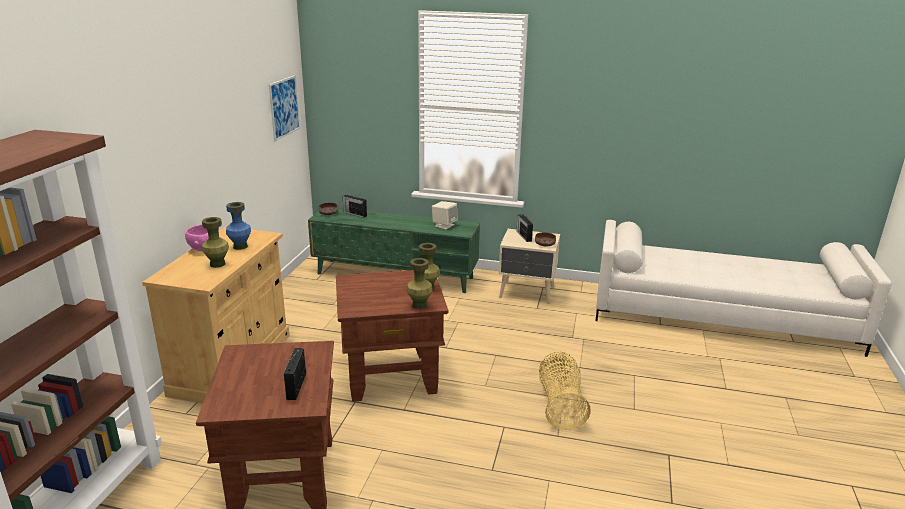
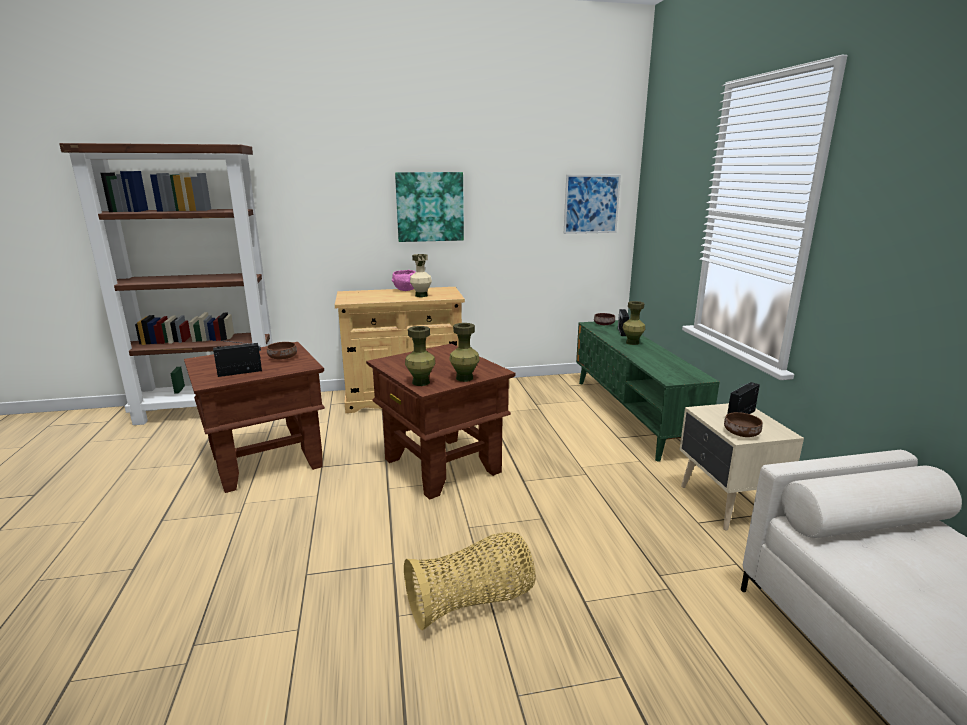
camera: 65 degrees right, 5 degrees down
green vase [202,217,229,268] -> green vase moved to [623,301,645,345]
blue vase [226,202,251,250] -> beige vase [410,254,432,297]
beige speaker [432,201,458,230] -> none
none -> brown bowl [267,342,297,360]
none -> picture [395,172,464,242]

